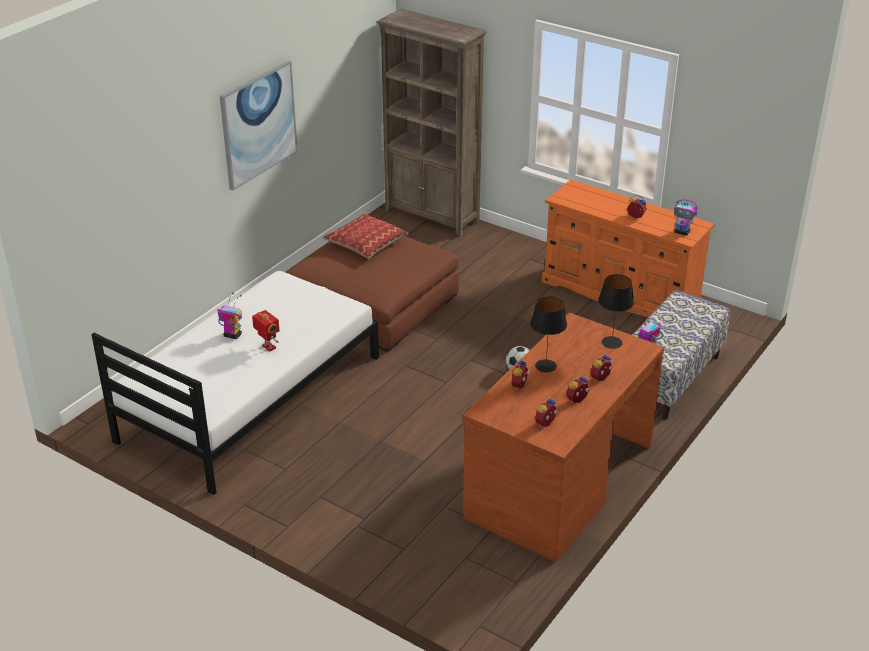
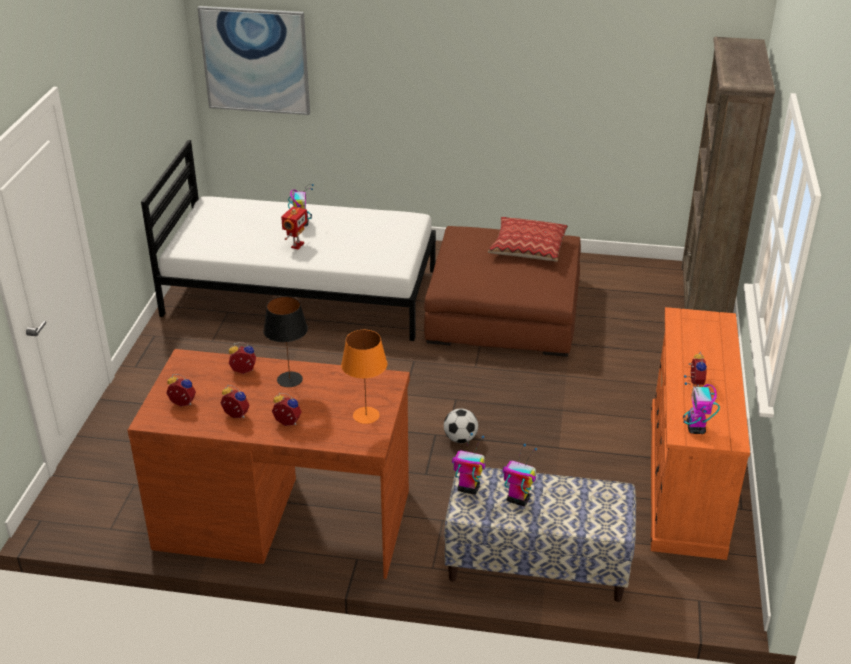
camera: 65 degrees right, 0 degrees up
picture [220,61,298,191] -> picture moved to [197,6,310,115]
black table lamp [598,274,634,349] -> orange table lamp [341,330,387,424]
none -> toy robot [503,444,537,507]

